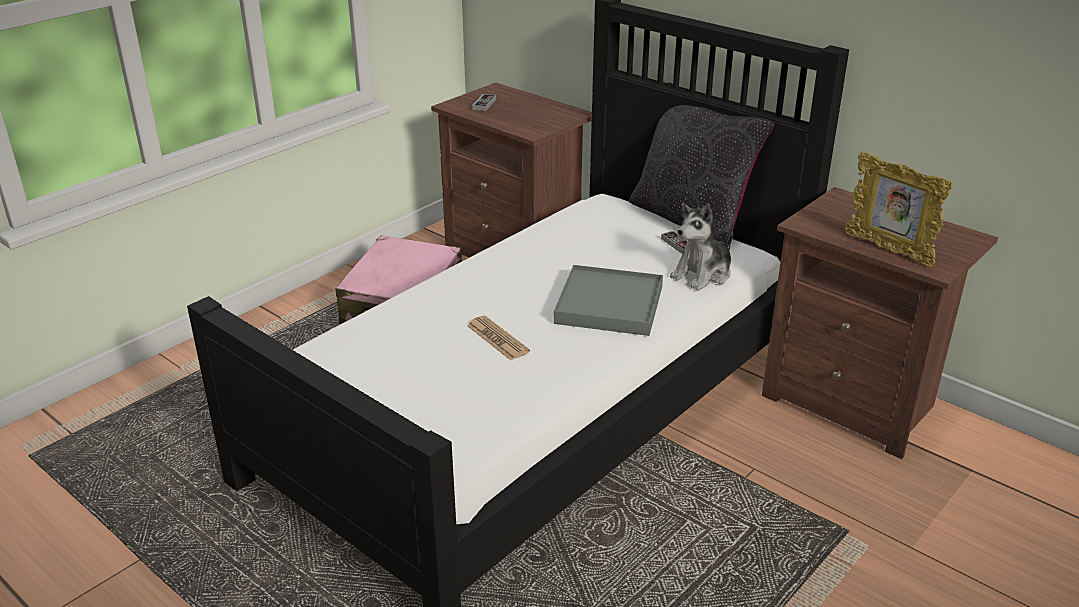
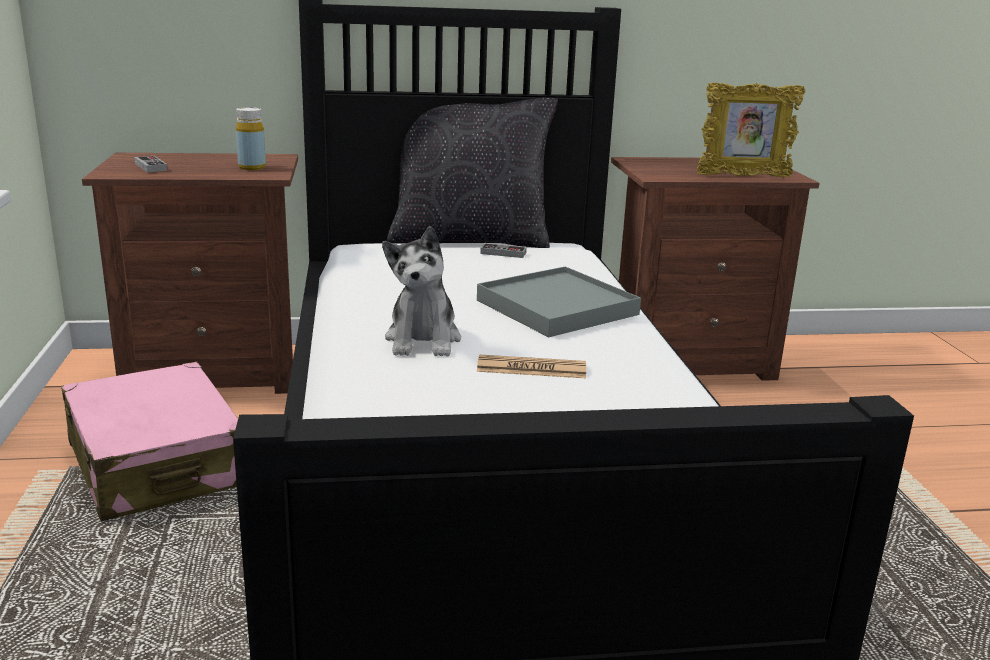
camera: 50 degrees left, 10 degrees down
plush toy [670,203,733,291] -> plush toy moved to [382,226,461,357]
none -> yellow bottle [236,107,266,170]

